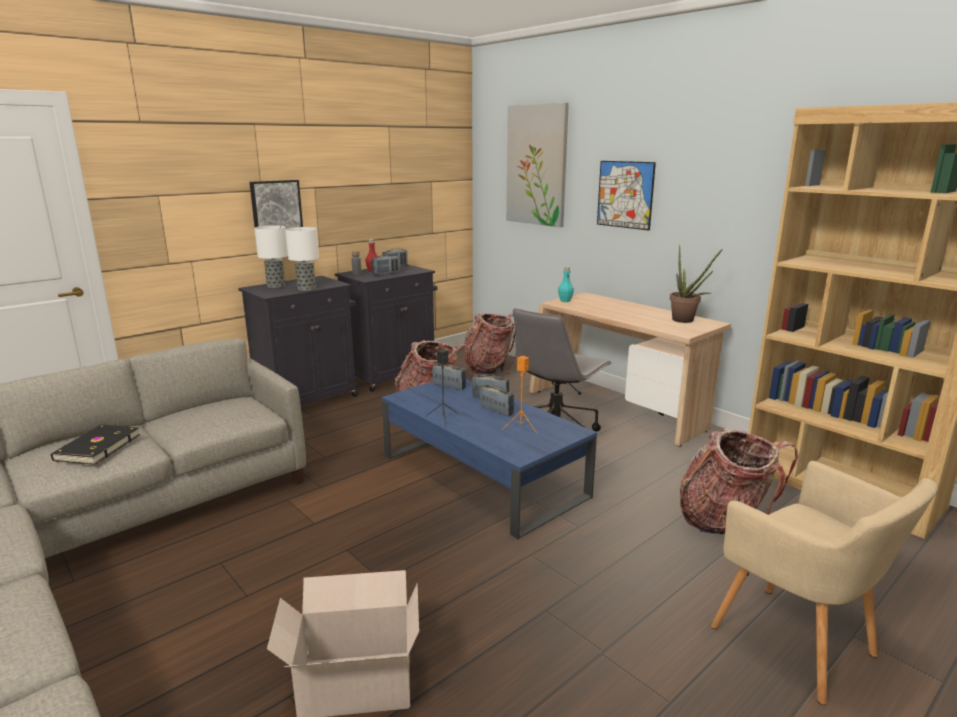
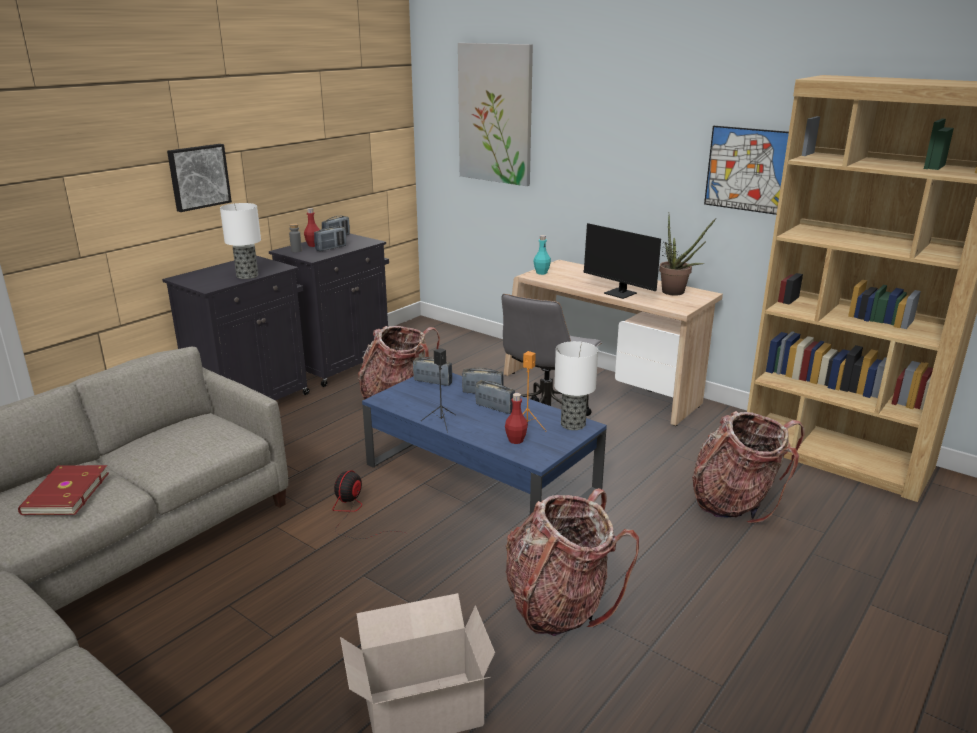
camera: 10 degrees left, 5 degrees up
black book [51,425,140,465] -> red book [18,465,109,515]
table lamp [254,225,288,288] -> table lamp moved to [554,341,598,430]
backpack [464,313,516,374] -> backpack moved to [506,488,639,636]
picture [597,161,656,230] -> picture moved to [704,126,789,215]
beige armchair [710,461,938,705] -> none
none -> fan [332,470,405,539]
none -> red bottle [505,393,528,444]
none -> monitor [583,223,686,299]

